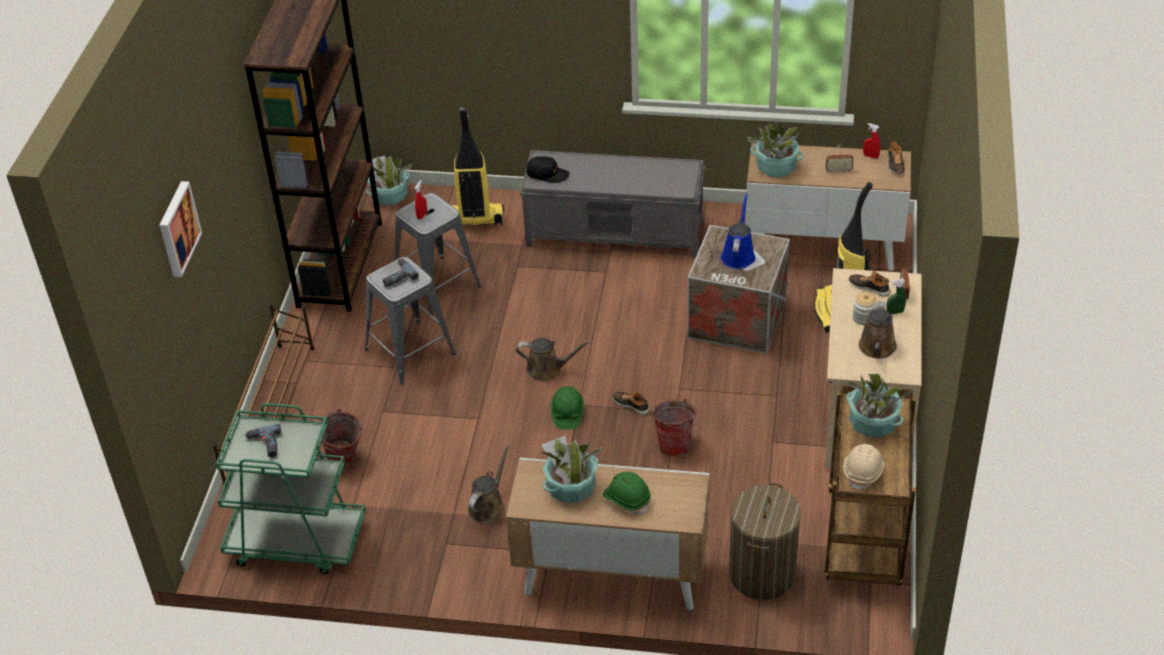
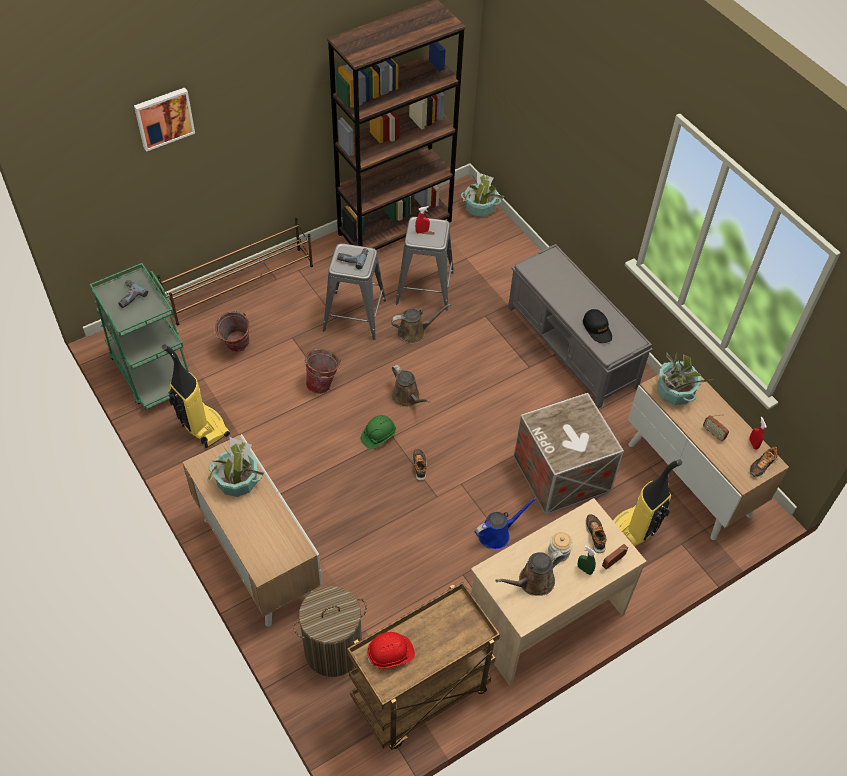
camera: 45 degrees right, 10 degrees up
vacuum cleaner [453,107,504,226] -> vacuum cleaner moved to [162,344,230,448]
brown watering can [468,442,510,523] -> brown watering can moved to [391,304,451,344]
black cap [527,156,569,183] -> black cap moved to [583,309,612,343]
green hard hat [603,472,651,515] -> none
bucket [652,399,698,457] -> bucket moved to [304,349,341,394]
blue watering can [721,193,755,269] -> blue watering can moved to [475,497,536,549]
beige hard hat [844,444,885,491] -> red hard hat [367,632,415,669]
potted plant [846,374,913,437] -> none

